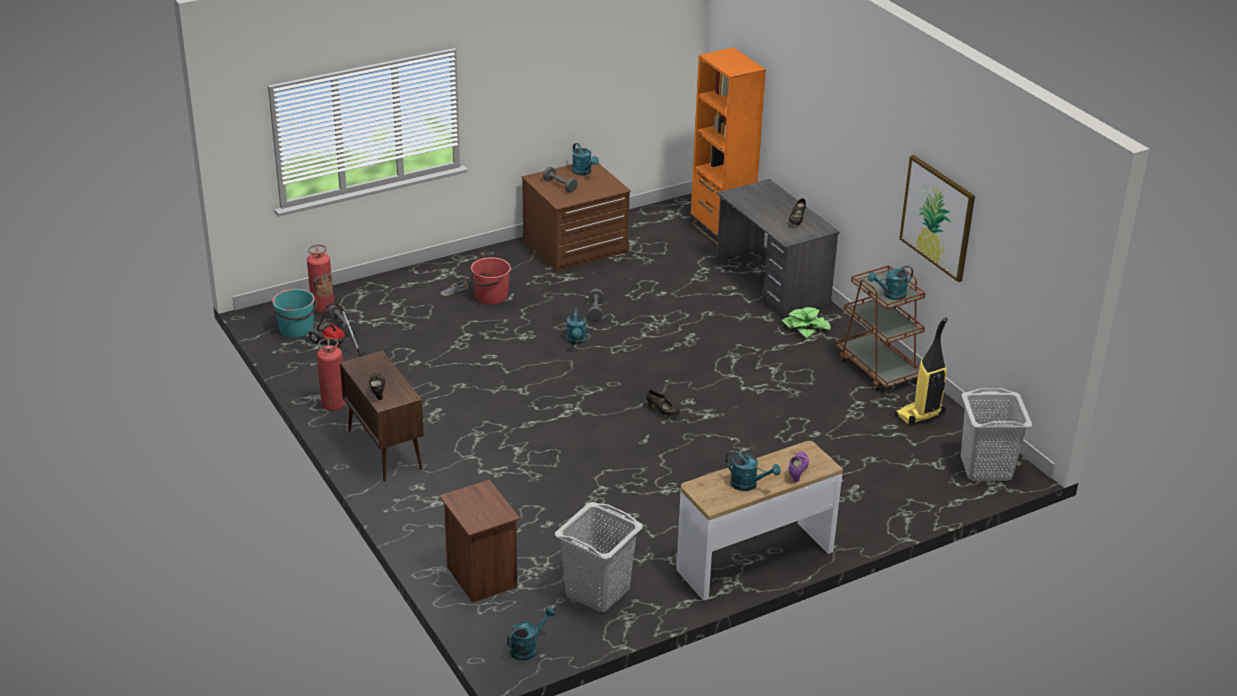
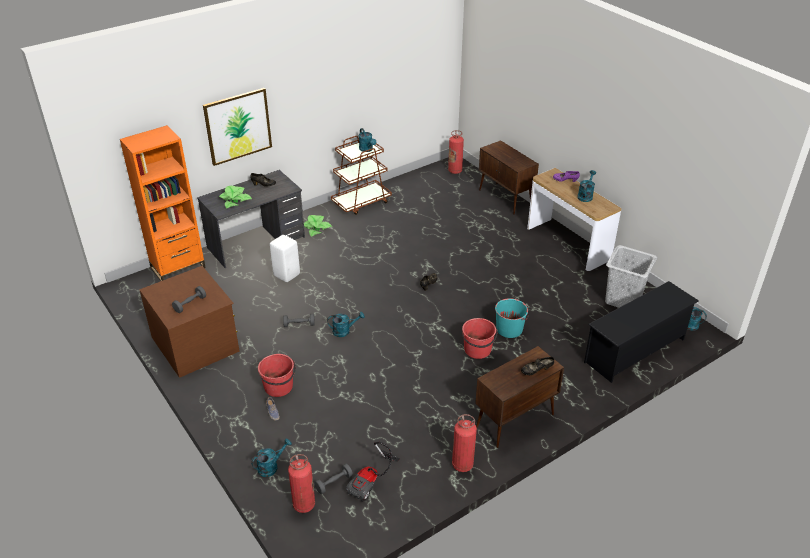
camera: 95 degrees left, 5 degrees up
turquoise bucket [272,289,317,338] -> turquoise bucket moved to [495,298,529,338]
brown nightstand [439,480,520,603] -> black shoe rack [584,281,699,383]
turquoise watering can [572,143,599,175] -> turquoise watering can moved to [251,439,292,477]
vacuum cleaner [894,317,948,426] -> none
picture [899,155,975,282] -> picture moved to [203,88,272,166]
grey laundry basket [961,388,1032,481] -> fire extinguisher [448,130,464,174]
none -> potted plant [219,186,252,209]
none -> white stool [270,235,300,282]
none -> red bucket [462,318,498,359]
none -> brown cabinet [479,140,539,214]

